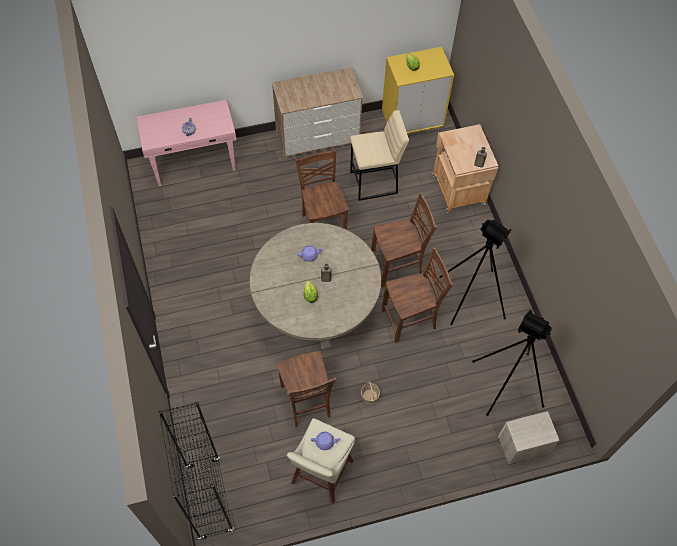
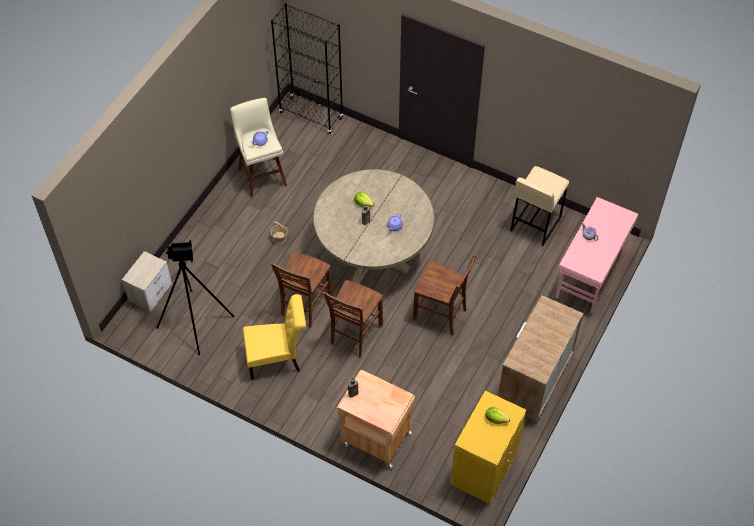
camera: 135 degrees right, 5 degrees down
brown chair [276,351,336,427] -> none
beige stool [350,110,409,201] -> beige stool moved to [510,166,569,246]
black floor lamp [439,219,512,325] -> yellow chair [243,294,306,380]

